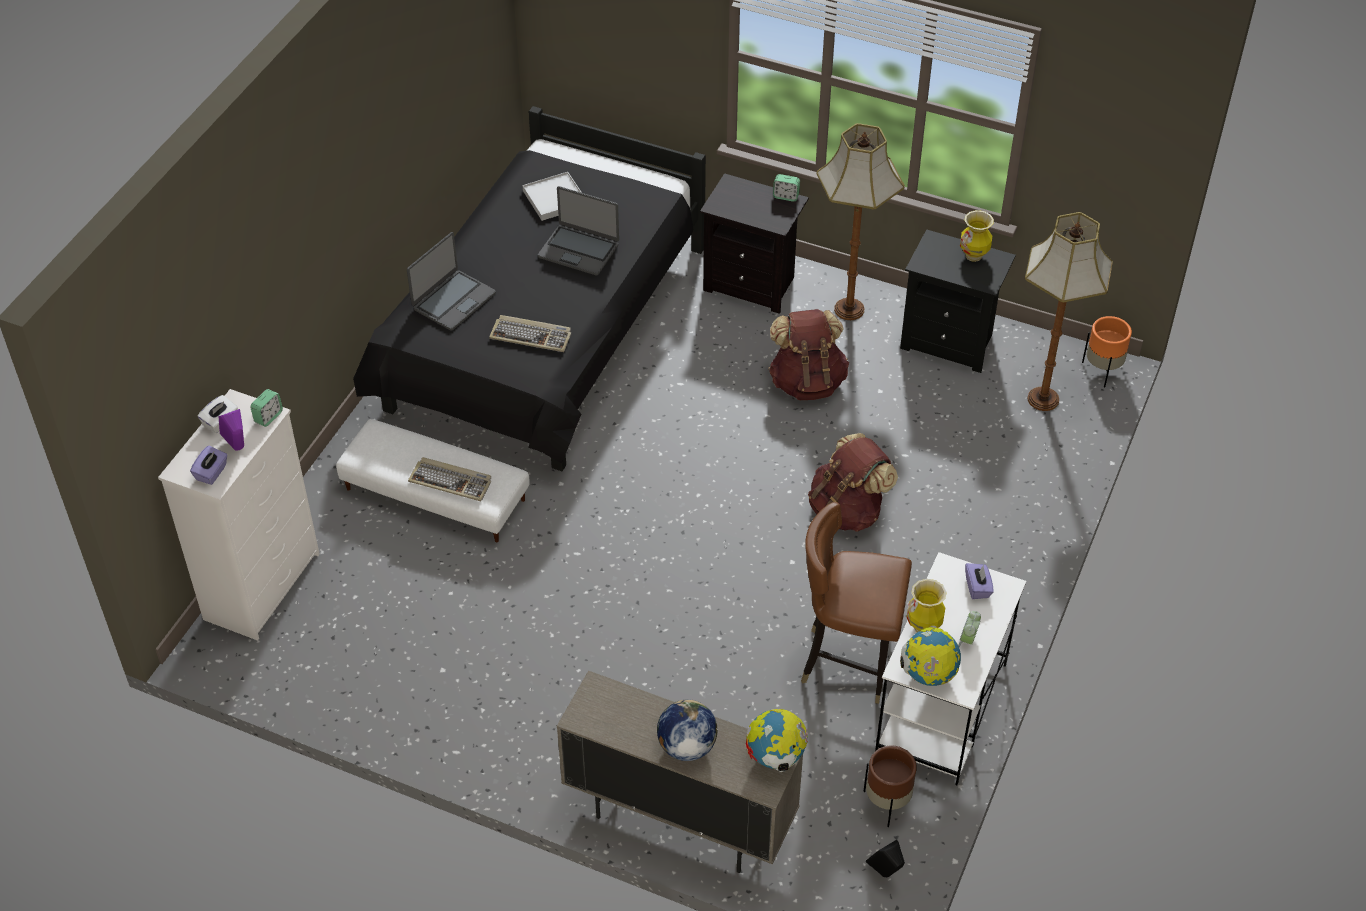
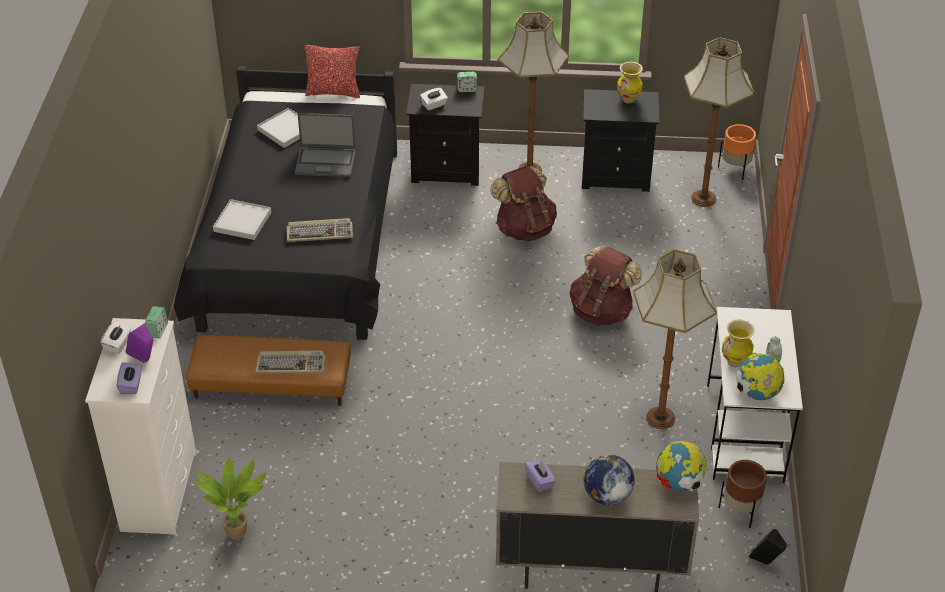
camera: 20 degrees left, 5 degrees down
white ottoman [336,419,530,543] -> brown ottoman [186,335,351,406]
laptop [407,232,496,331] -> white tray [213,199,271,240]
brown chair [801,502,912,704] -> floor lamp [633,249,717,429]
purple tissue box [965,563,994,599] -> purple tissue box moved to [525,460,556,492]
none -> potted plant [195,458,266,540]
none -> pillow [304,45,360,98]
none -> white tissue box [420,88,448,111]

